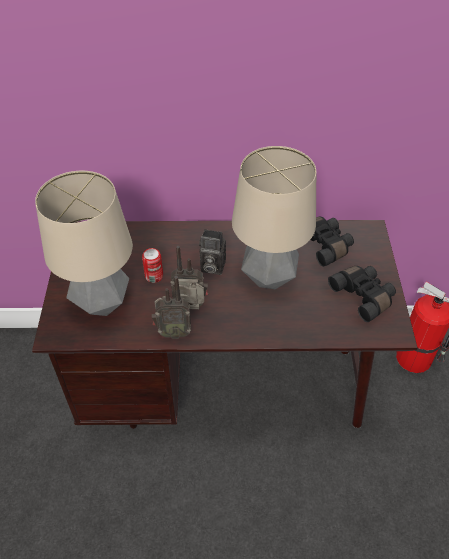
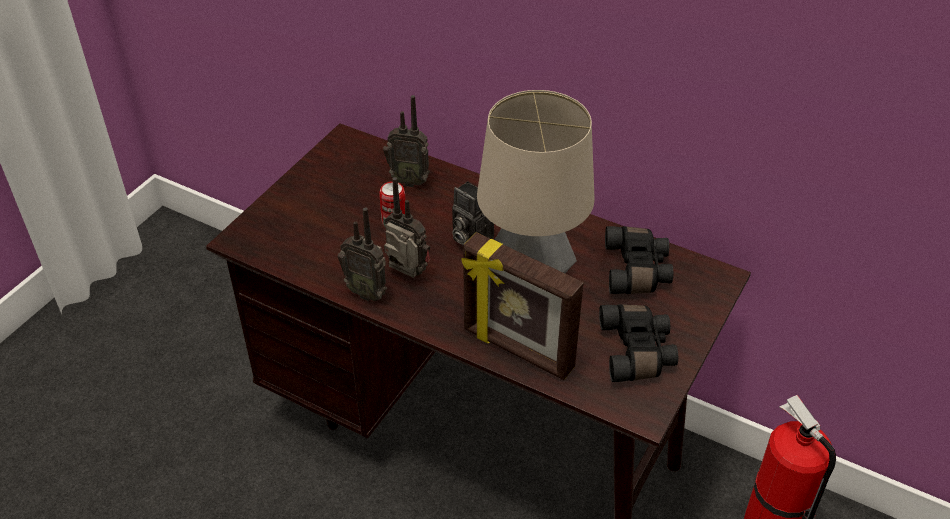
camera: 30 degrees right, 5 degrees down
table lamp [35,171,133,316] -> none
none -> radio [383,95,430,187]
none -> picture frame [461,232,584,380]

